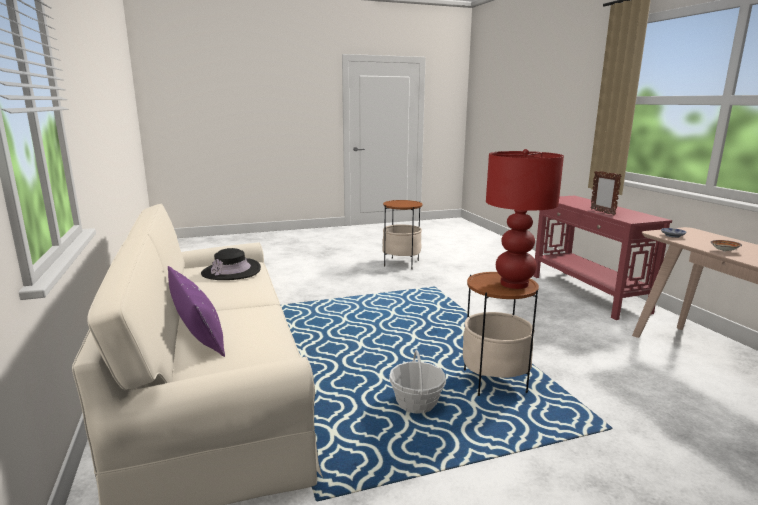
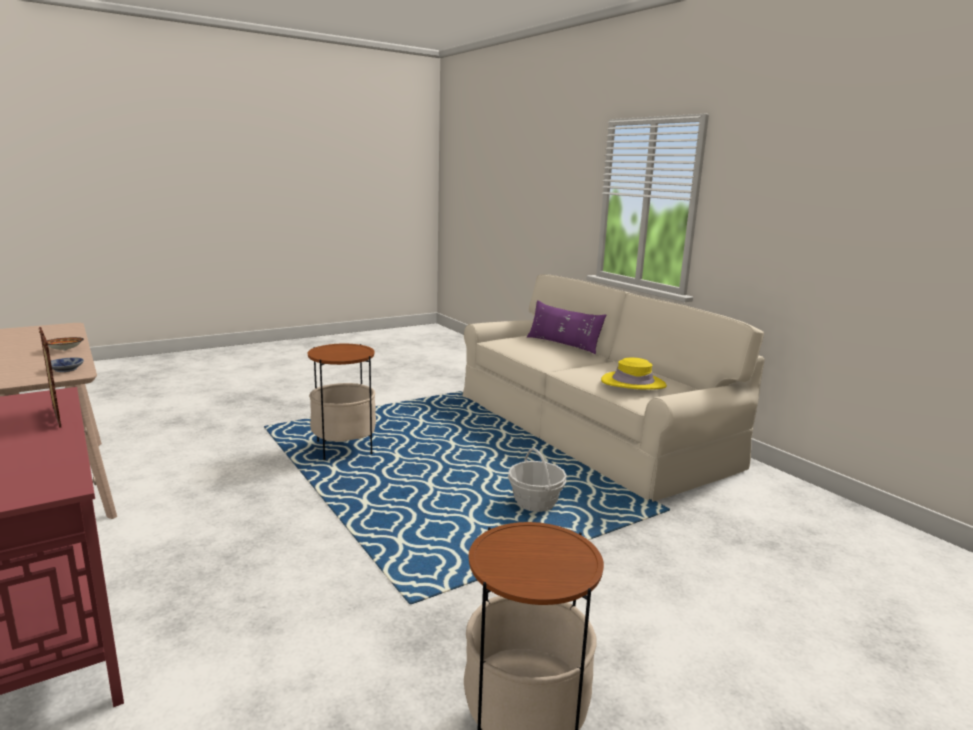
camera: 165 degrees right, 0 degrees up
black hat [201,248,261,280] -> yellow hat [601,357,667,390]
basket [389,350,446,414] -> basket moved to [508,448,567,512]
red table lamp [486,149,564,289] -> none

